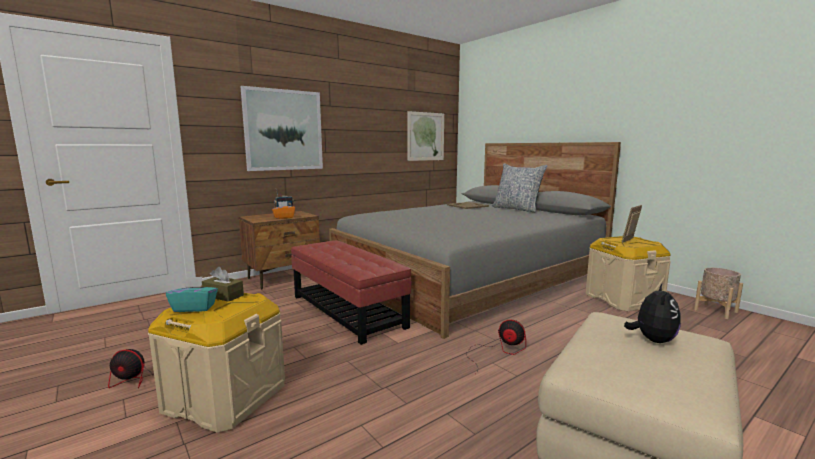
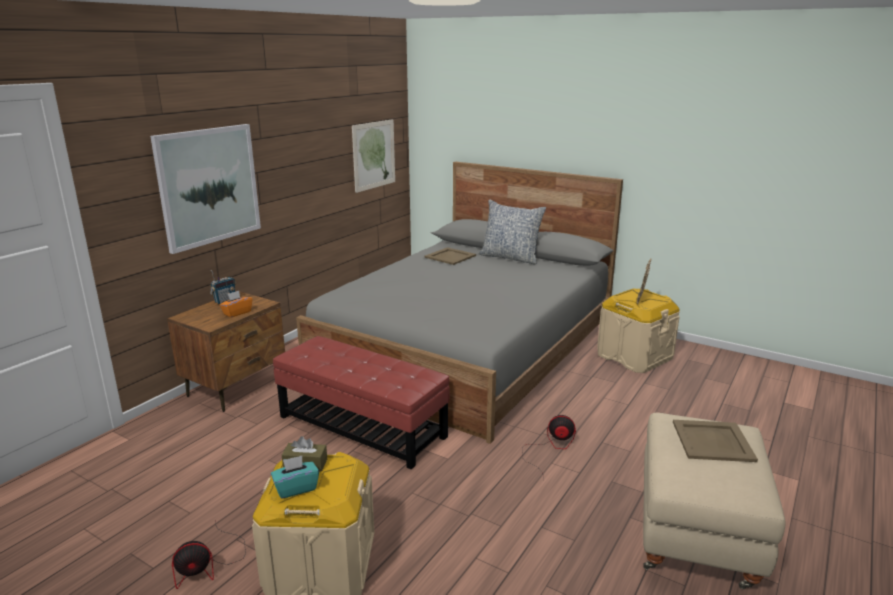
camera: 20 degrees left, 10 degrees up
plush toy [624,283,681,343] -> beige tray [673,420,758,462]
beige planter [694,268,743,319] -> none

